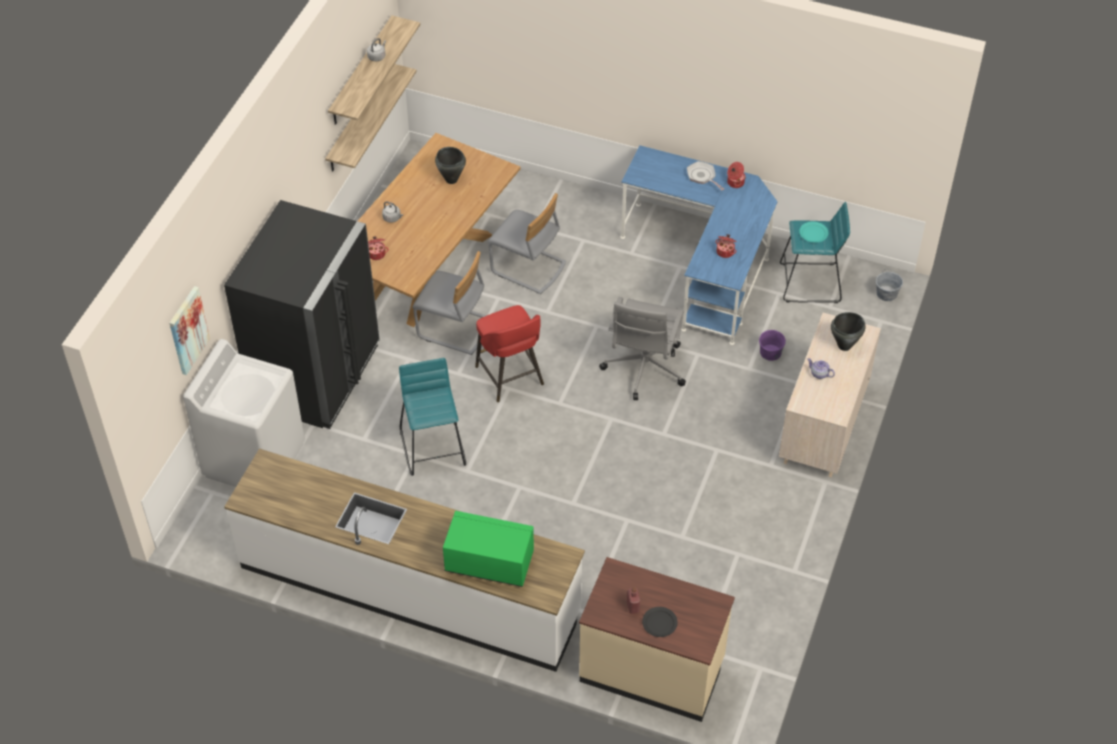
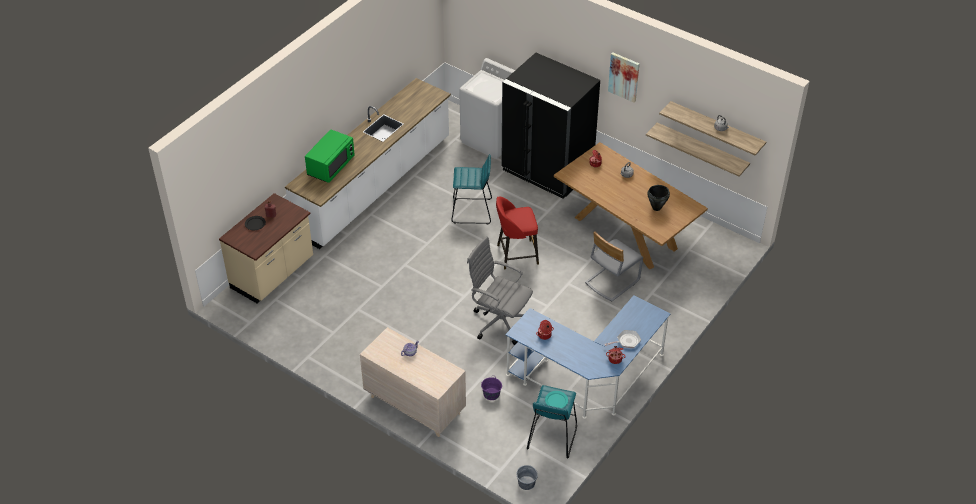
camera: 105 degrees right, 5 degrees down
picture [169,286,210,375] -> picture moved to [608,52,640,103]
grey chair [412,251,487,355] -> none
black cooking pot [831,312,865,351] -> none

